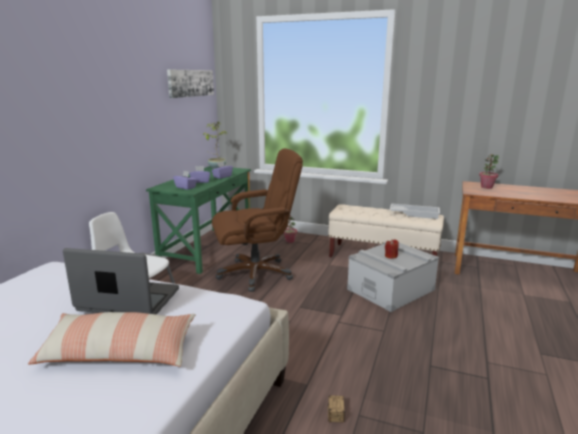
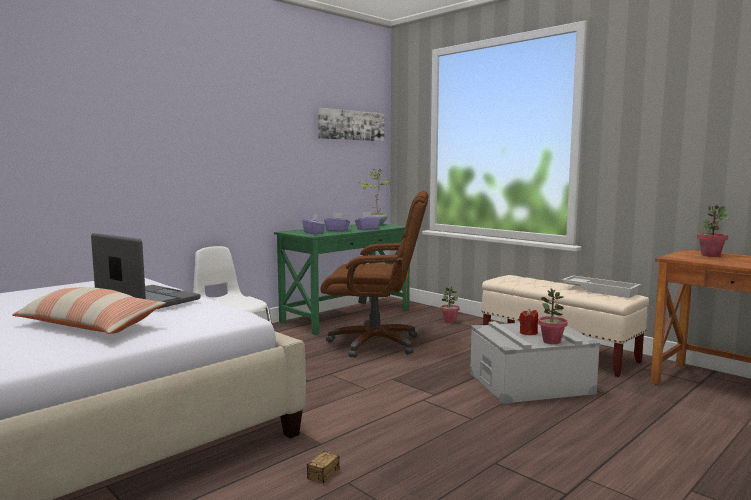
camera: 25 degrees right, 10 degrees down
none -> potted plant [538,289,567,344]

